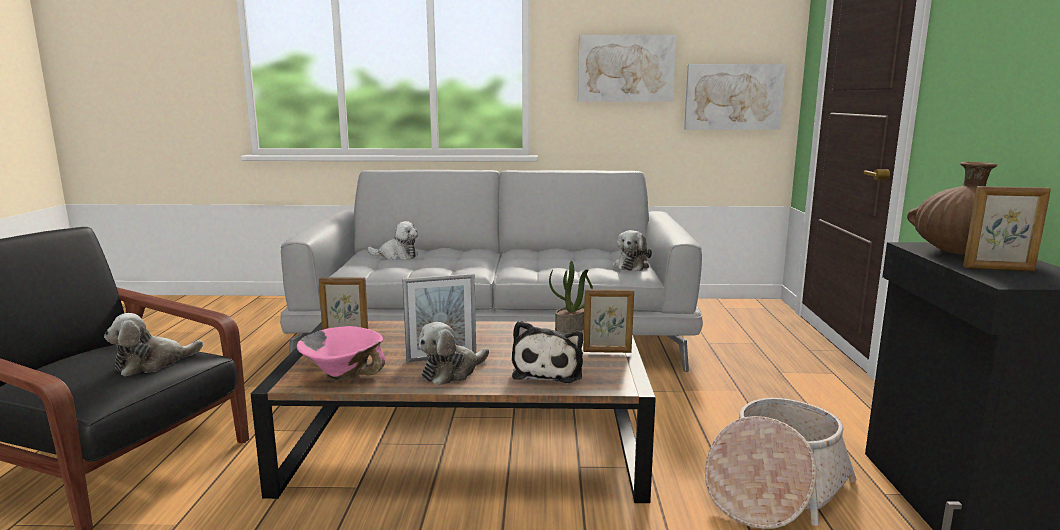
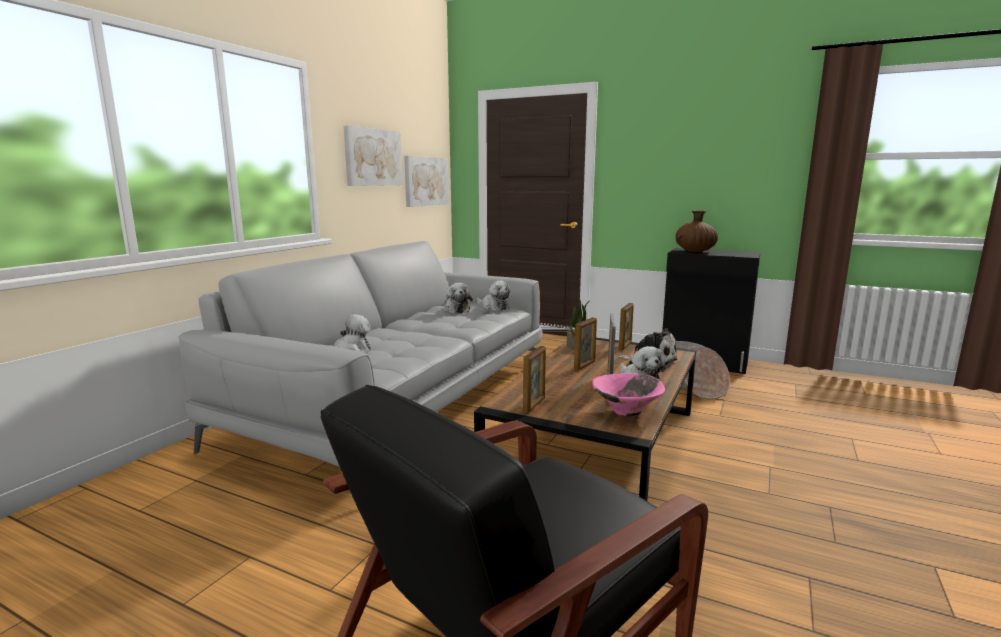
camera: 65 degrees left, 0 degrees up
plush toy [104,313,203,376] -> plush toy moved to [444,283,473,313]
picture frame [963,186,1051,271] -> picture frame moved to [574,317,597,371]

